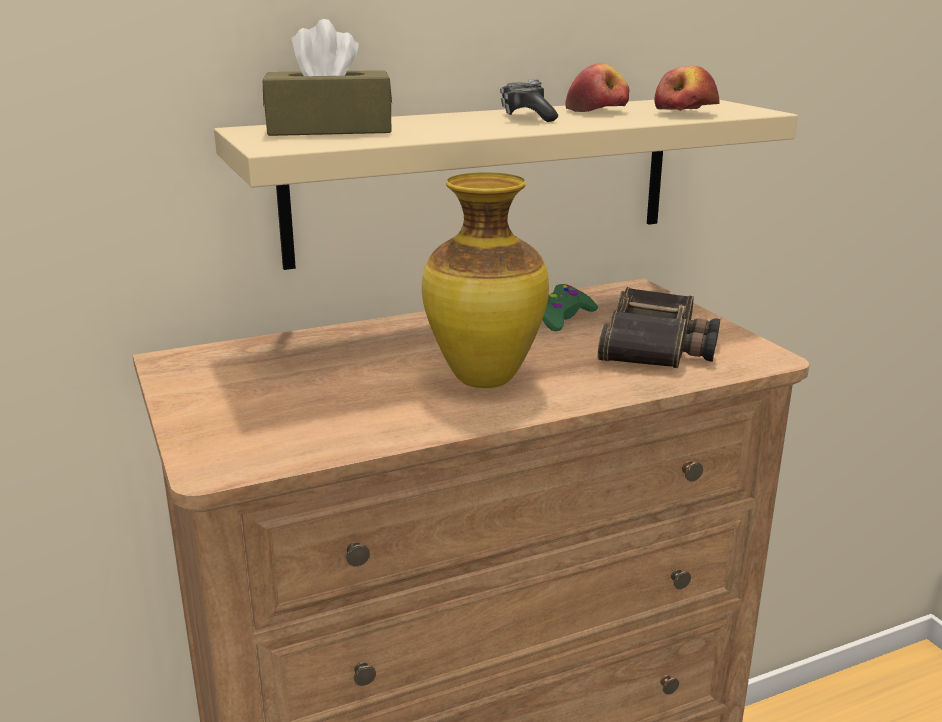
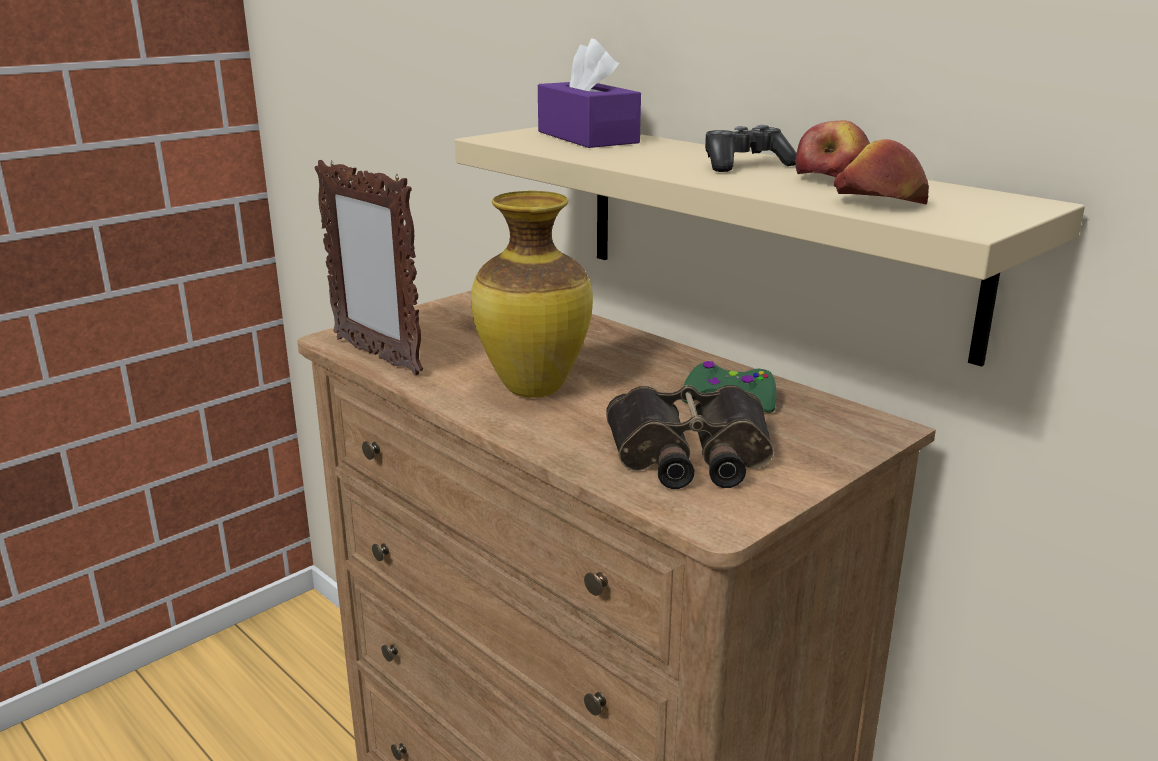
camera: 70 degrees right, 0 degrees up
brown tissue box [263,19,392,136] -> purple tissue box [538,38,641,148]
none -> picture frame [315,160,423,376]

